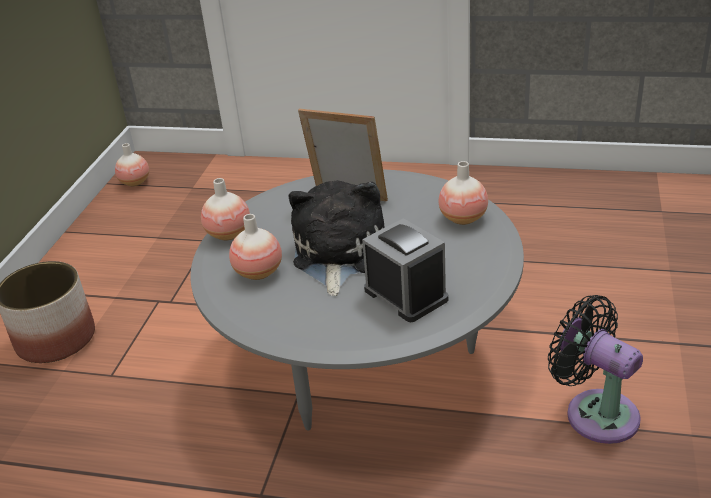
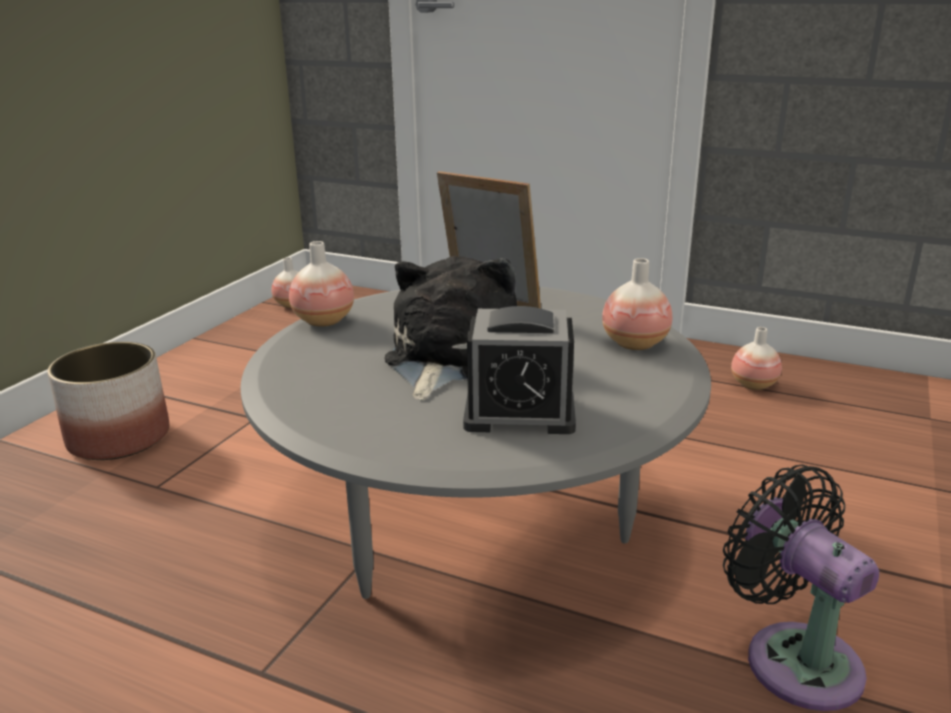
camera: 10 degrees right, 10 degrees down
vase [229,214,282,280] -> vase moved to [731,327,782,390]
alarm clock [362,218,448,322] -> alarm clock turned 120 degrees clockwise [463,306,576,434]

